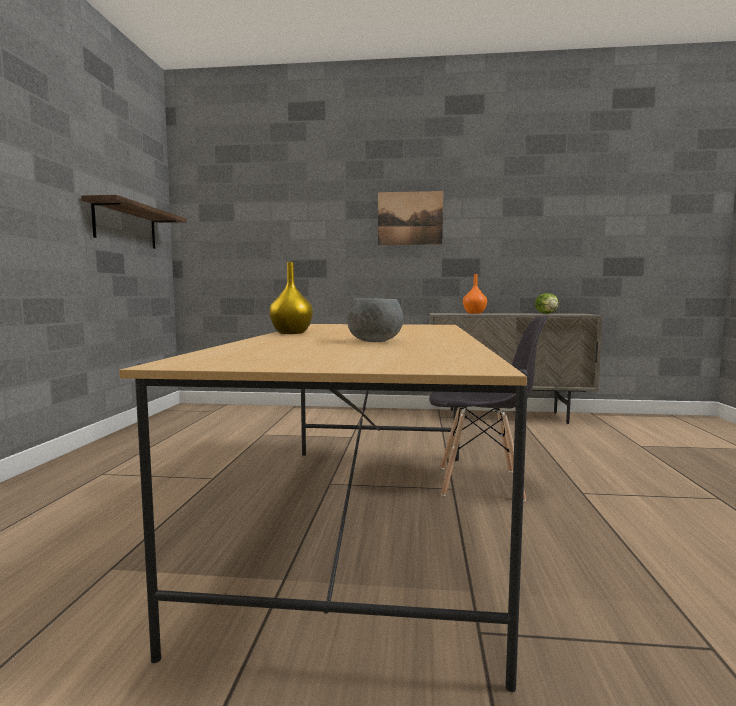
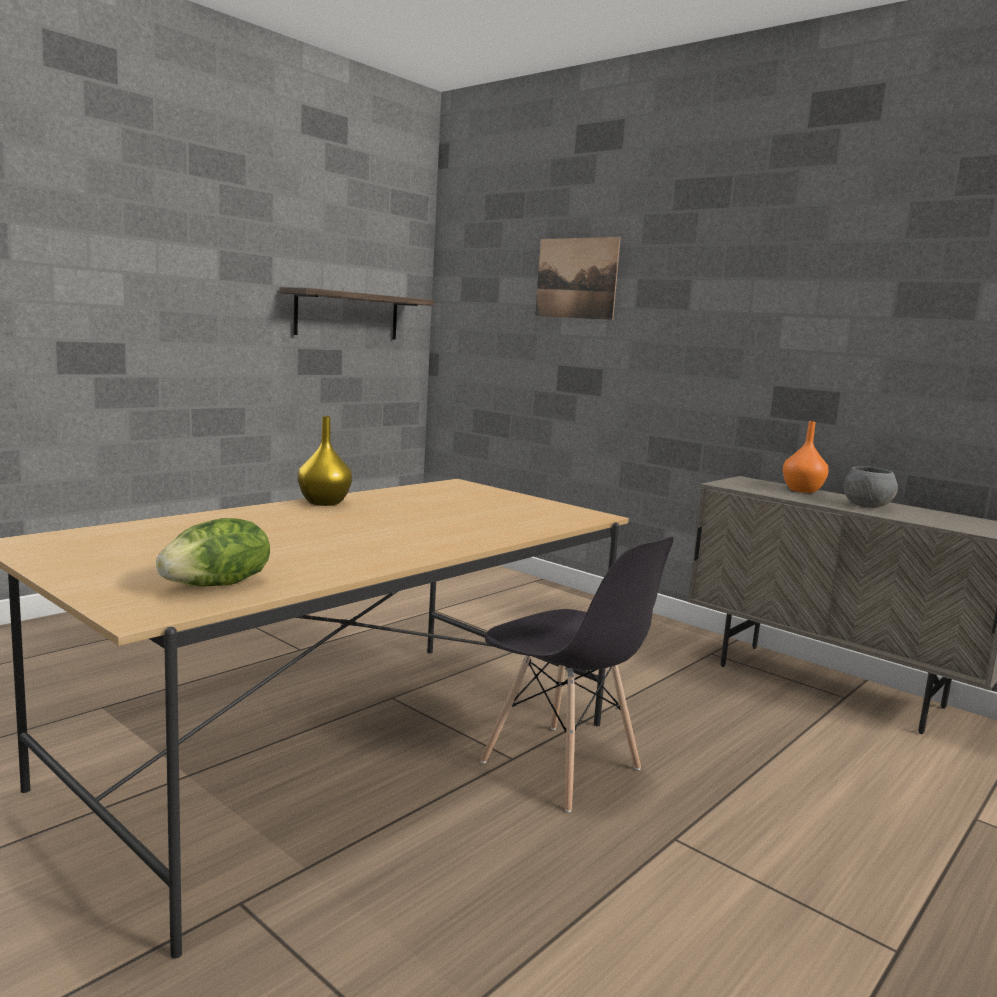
camera: 35 degrees right, 5 degrees up
grey bowl [347,298,404,342] -> grey bowl moved to [844,466,898,508]
picture [378,191,443,245] -> picture moved to [535,237,621,320]
lettuce [535,293,559,314] -> lettuce moved to [156,518,270,587]

